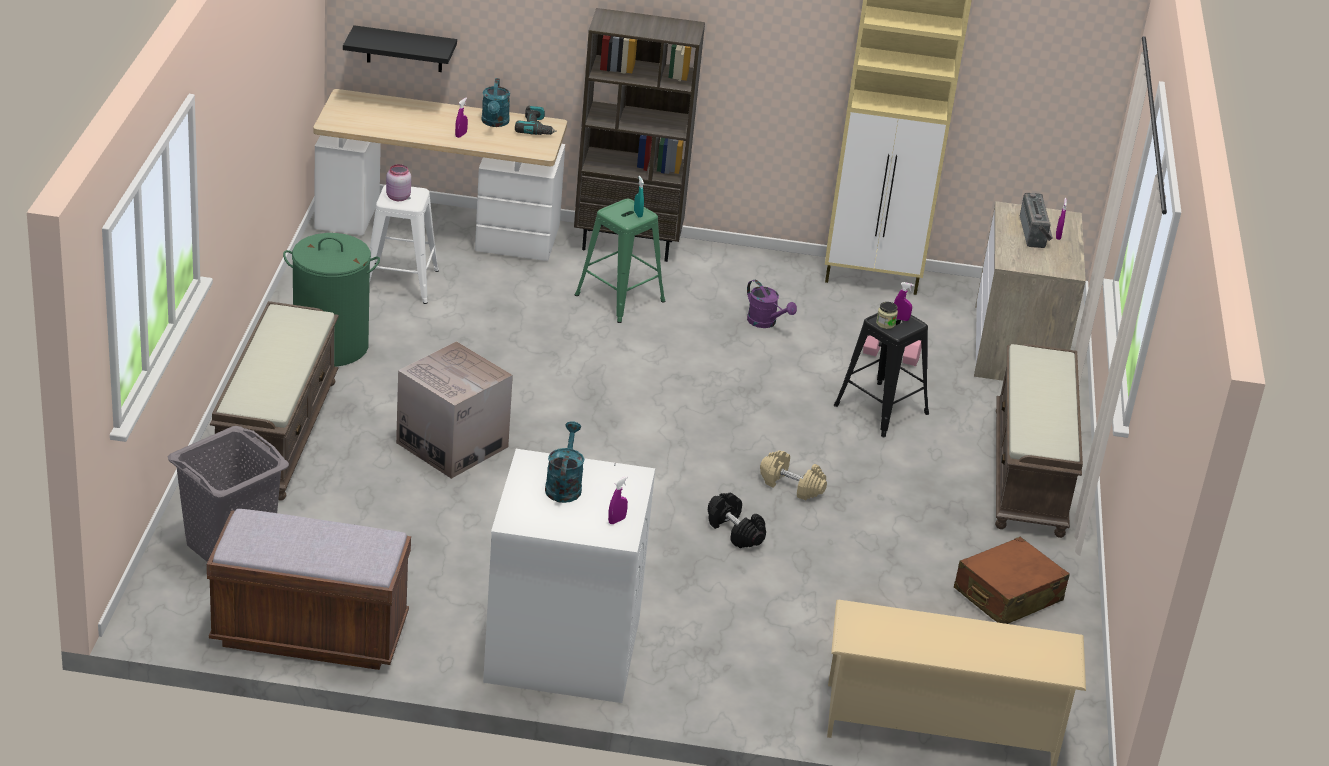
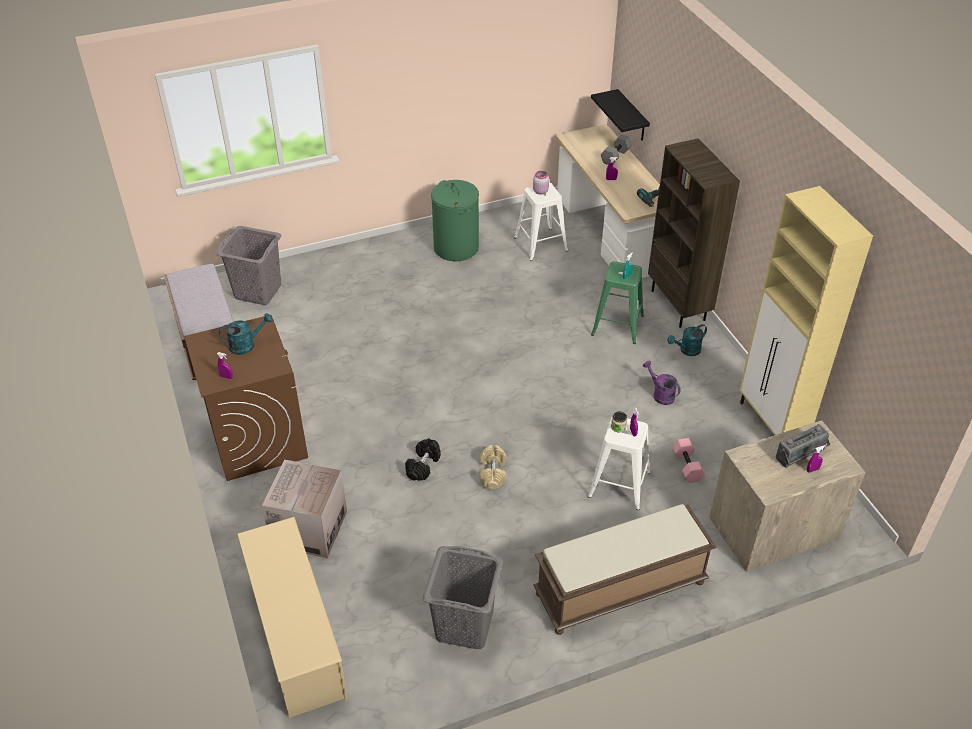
camera: 65 degrees right, 10 degrees up
brown bench [210,301,339,501] -> none
cardboard box [396,341,513,479] -> cardboard box moved to [262,460,347,558]
turquoise watering can [482,78,510,127] -> turquoise watering can moved to [667,324,707,356]
white washing machine [483,449,655,703] -> brown washing machine [184,315,308,481]
purple watering can [747,280,797,328] -> purple watering can turned 120 degrees clockwise [643,361,681,405]
black stool [834,313,929,437] -> white stool [588,418,650,510]
brown suitcase [954,537,1070,624] -> grey laundry basket [423,546,503,649]
none -> grey dumbbell [601,134,632,165]

